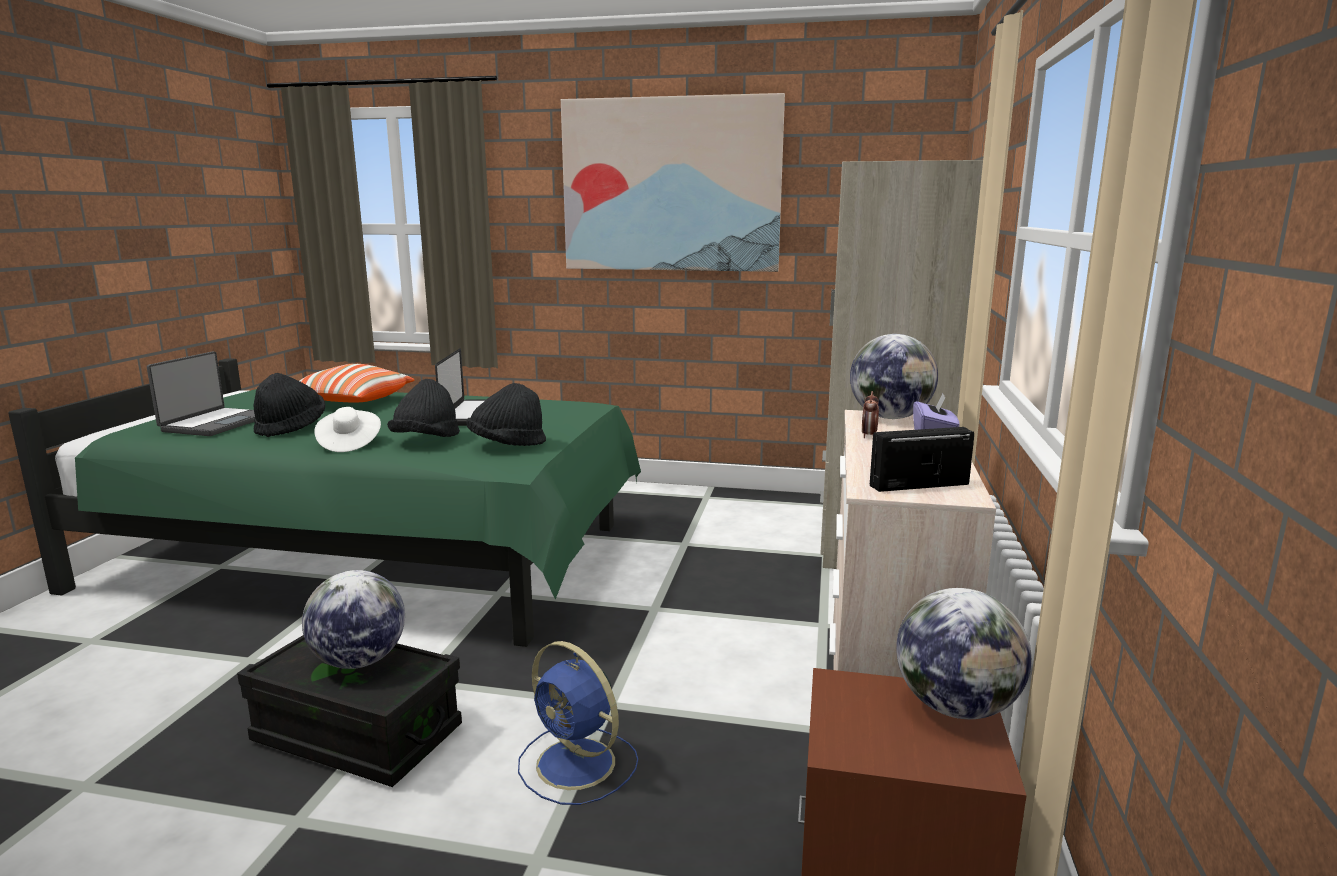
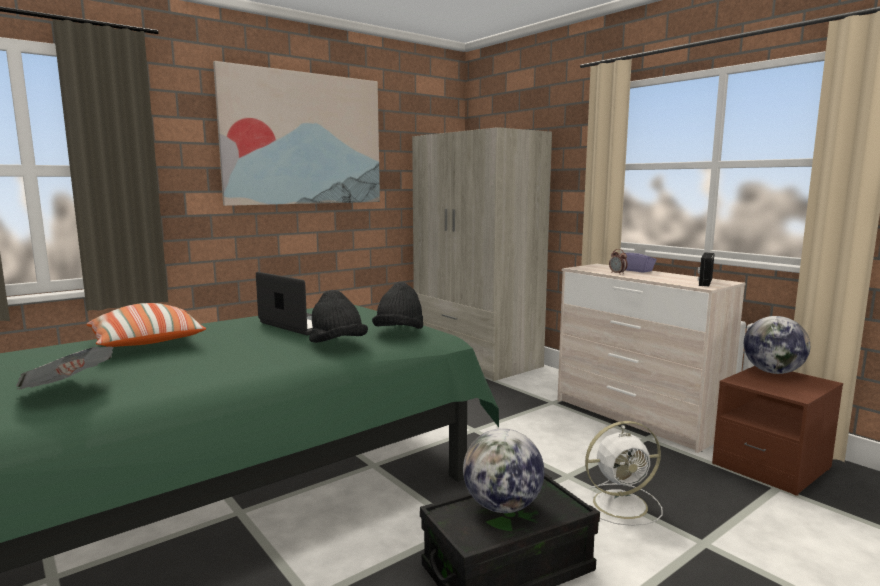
camera: 50 degrees left, 5 degrees down
laptop [147,351,255,436] -> newspaper [16,347,114,389]
black hat [254,373,325,437] -> none
white hat [314,407,381,452] -> none
blue fan [518,641,638,805] -> white fan [579,421,663,526]
globe [850,334,938,419] -> none

